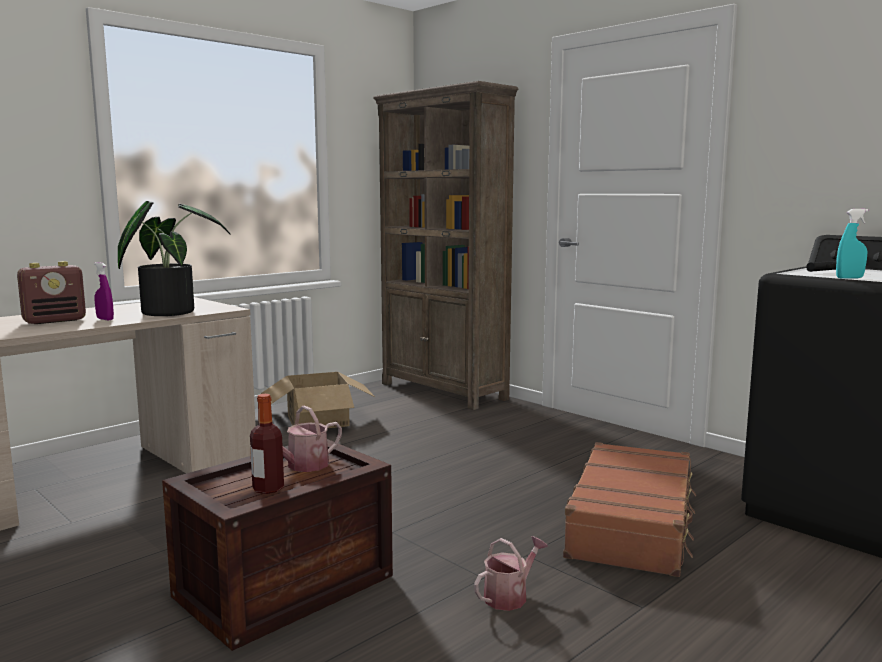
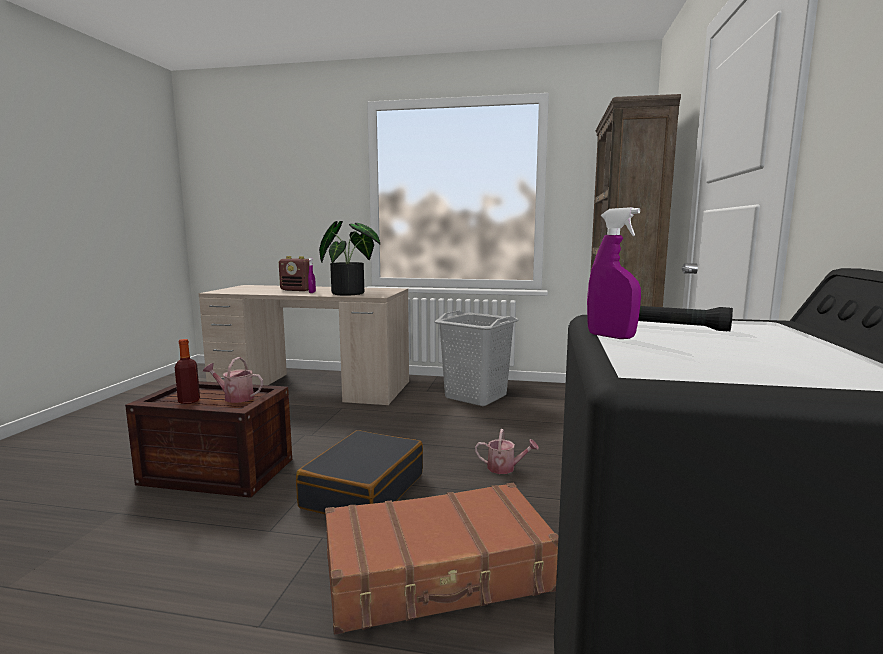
camera: 55 degrees right, 0 degrees up
cardboard box [260,372,375,428] -> grey laundry basket [434,310,519,406]
watering can [474,536,548,611] -> watering can moved to [475,429,539,474]
turquoise spray bottle [836,209,868,279] -> purple spray bottle [587,207,641,339]
none -> black suitcase [296,430,423,514]

